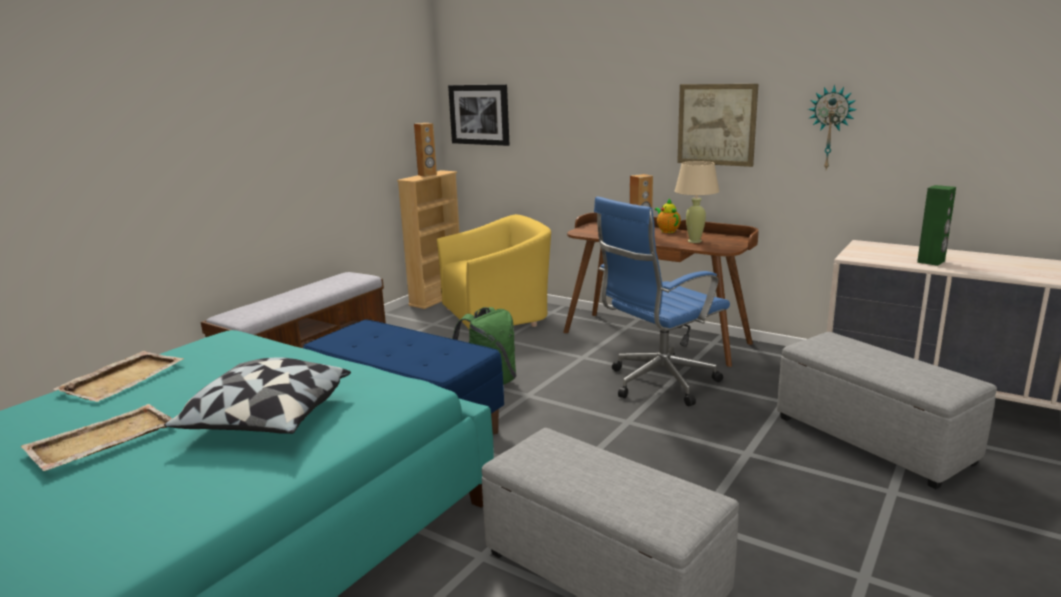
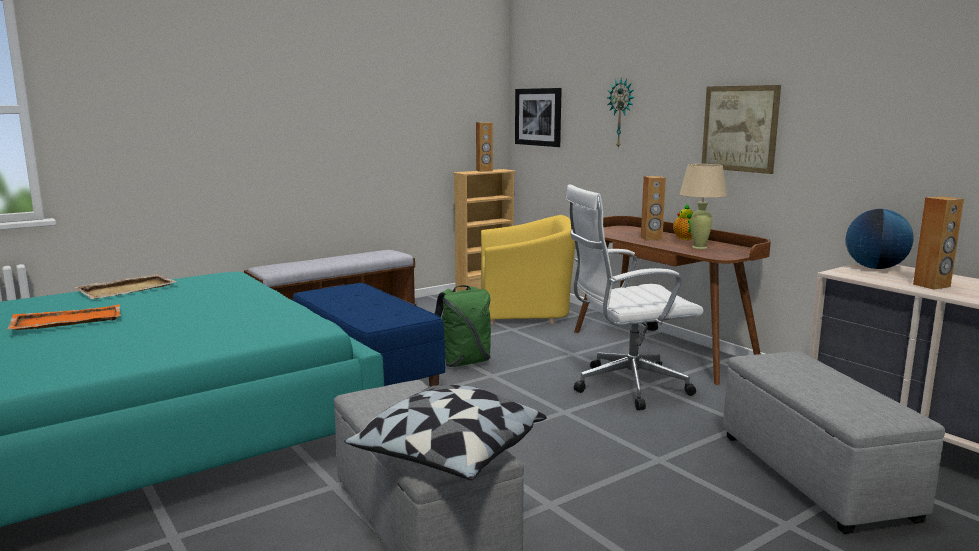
camera: 20 degrees right, 5 degrees down
beige tray [20,404,173,471] -> orange tray [7,304,120,330]
pillow [164,357,351,434] -> pillow moved to [344,385,547,480]
blue office chair [594,196,730,407] -> white office chair [566,185,704,410]
wall clock [808,85,857,169] -> wall clock moved to [607,78,635,148]
green speaker [917,185,956,266] -> brown speaker [913,196,964,290]
none -> globe [846,209,914,269]

